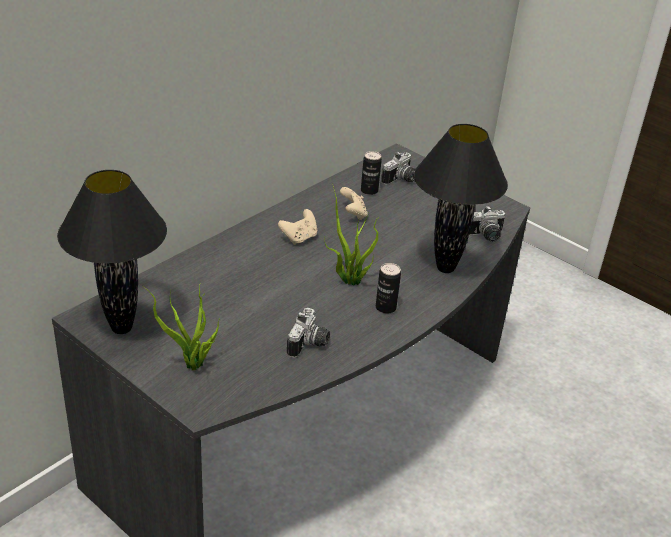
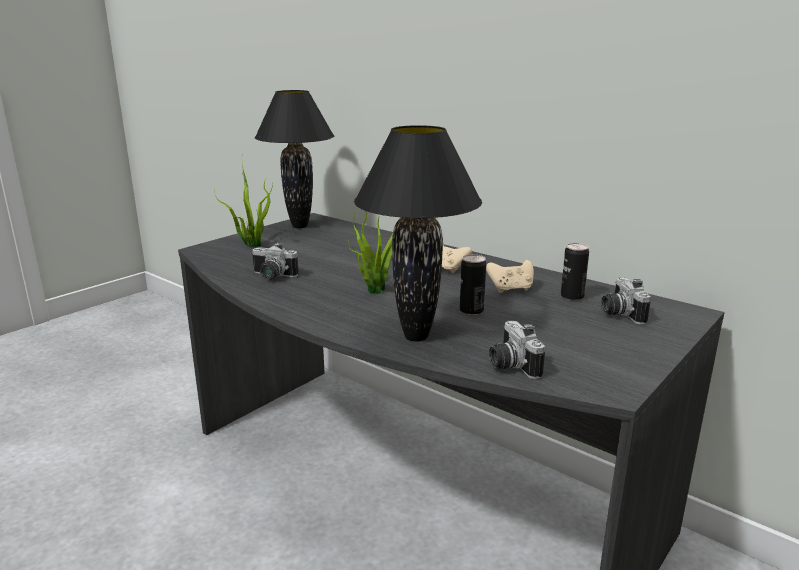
camera: 90 degrees right, 15 degrees down
can [376,263,401,314] -> can moved to [460,254,486,315]
camera [381,152,415,185] -> camera turned 45 degrees clockwise [601,277,651,324]

